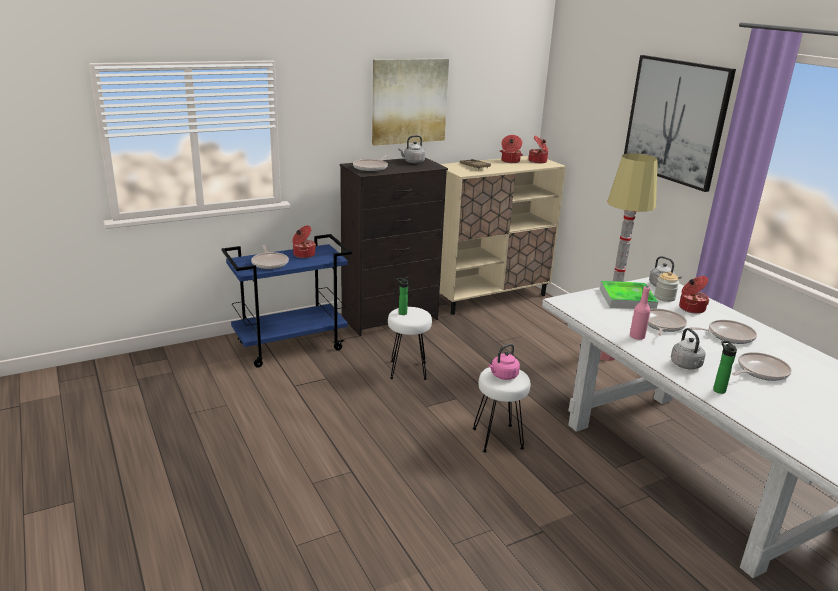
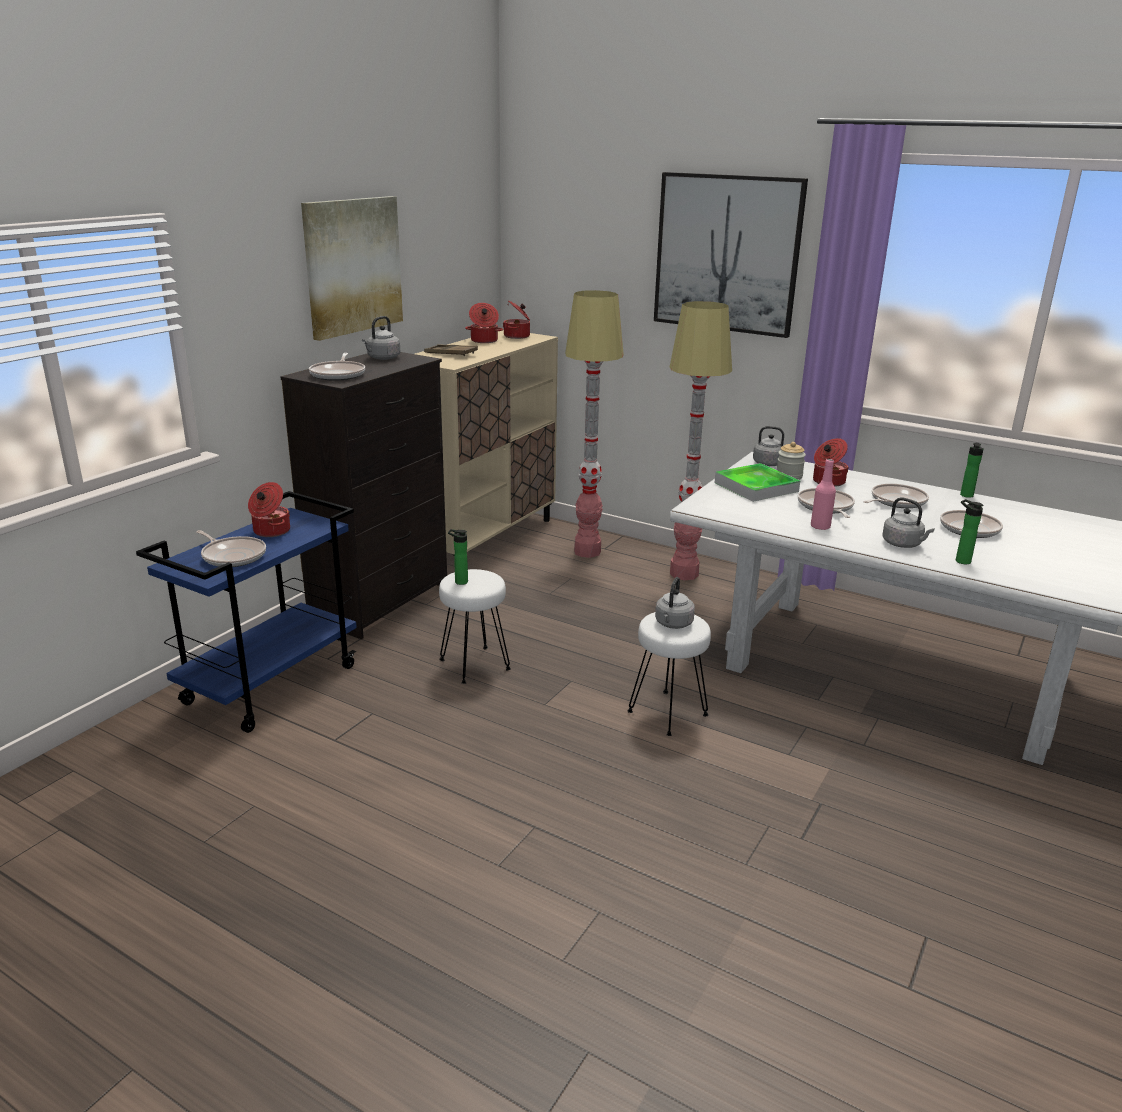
camera: 30 degrees left, 0 degrees up
pink kettle [488,344,520,380] -> grey kettle [655,577,695,629]
none -> floor lamp [565,290,624,558]
none -> bottle [960,443,984,498]

